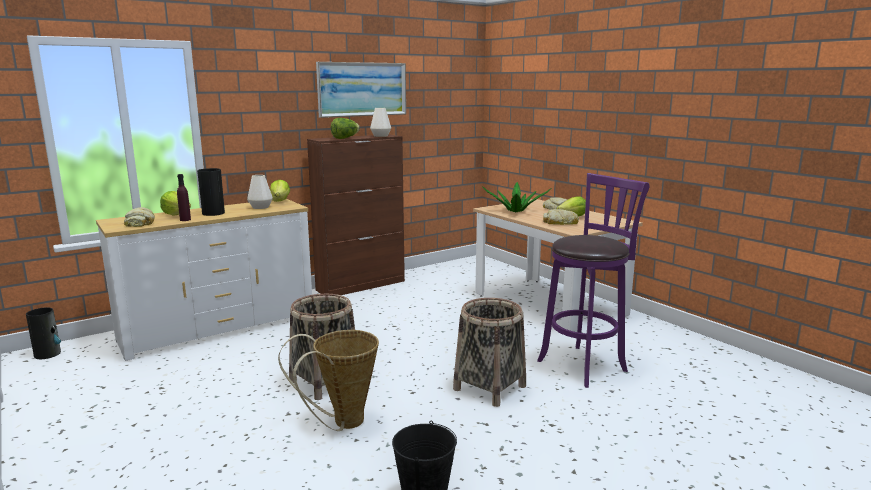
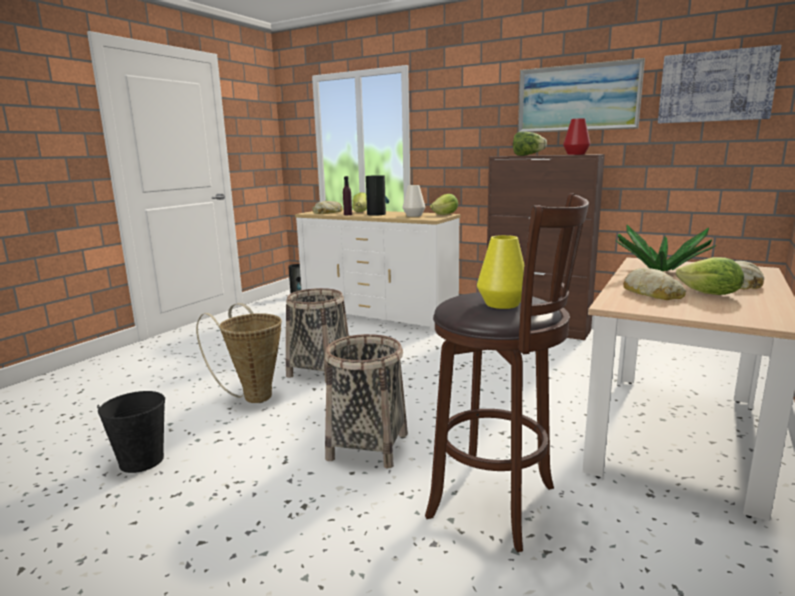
camera: 65 degrees right, 0 degrees up
white vase [370,108,391,137] -> red vase [563,118,590,155]
purple stool [537,173,650,388] -> brown stool [425,193,589,552]
none -> yellow vase [477,235,524,309]
none -> picture [658,45,781,123]

